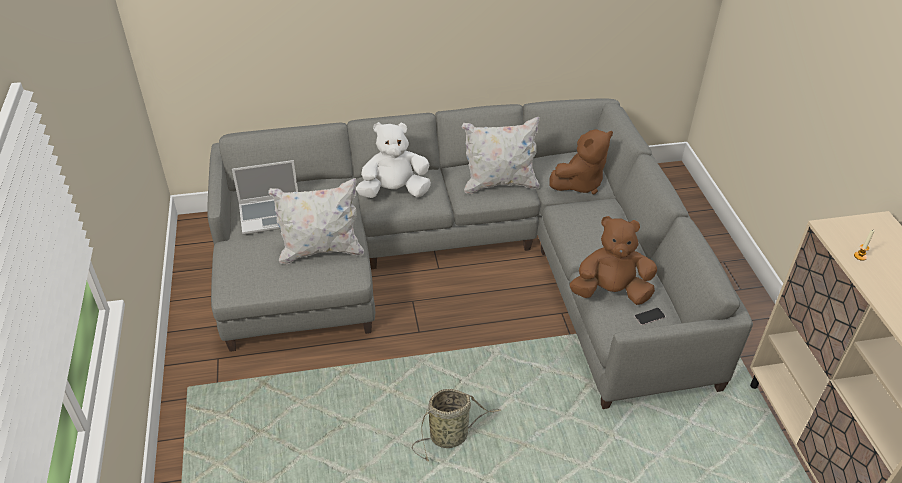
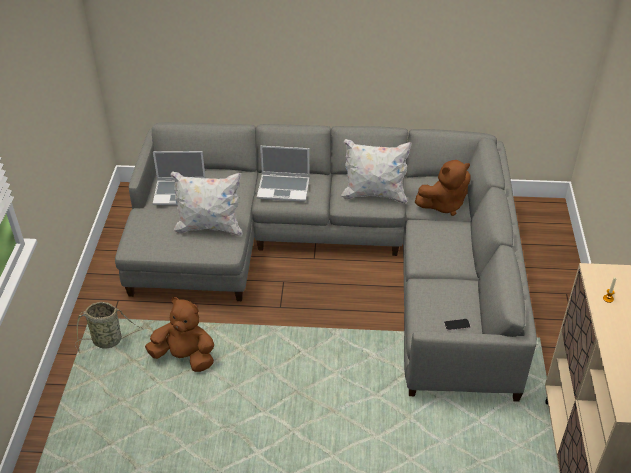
camera: 15 degrees right, 0 degrees up
white plush toy [356,122,431,198] -> laptop [257,146,310,202]
basket [412,389,501,462] -> basket moved to [75,302,152,354]
brown plush toy [570,216,657,305] -> brown plush toy moved to [145,297,214,372]

